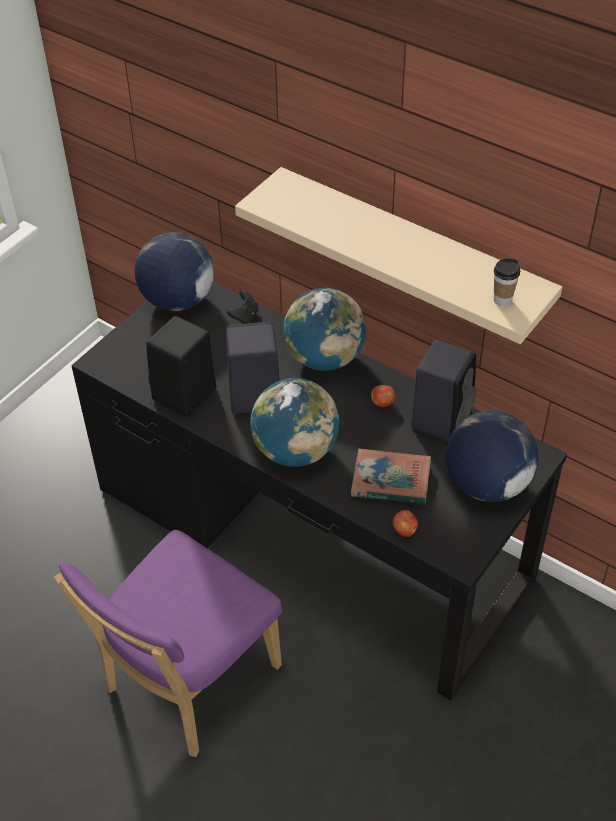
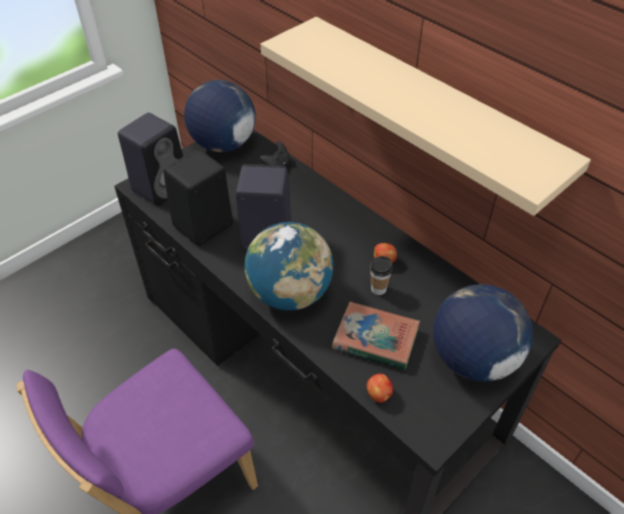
camera: 10 degrees right, 0 degrees up
globe [283,288,366,371] -> none
black speaker [411,340,476,441] -> black speaker moved to [118,113,183,206]
cup [494,258,520,306] -> cup moved to [370,256,393,295]

